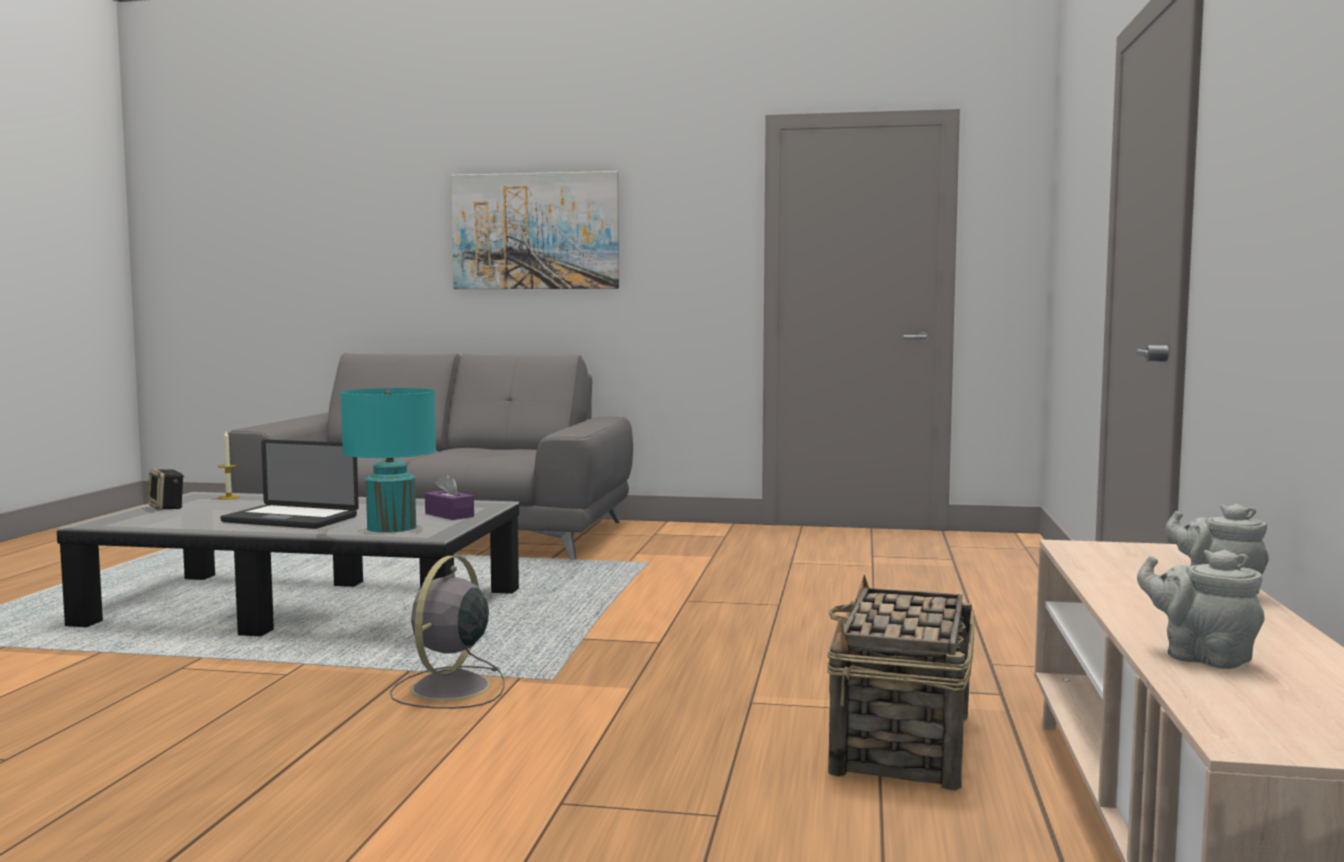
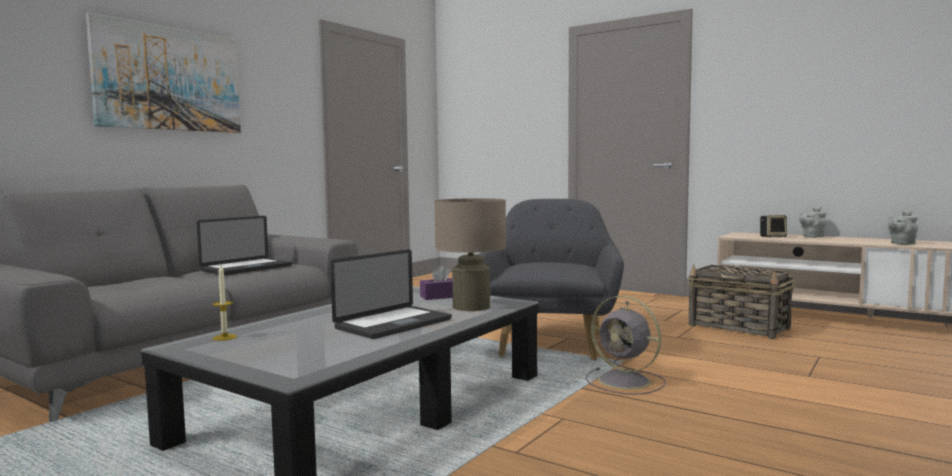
camera: 65 degrees left, 0 degrees up
speaker [148,469,184,510] -> speaker moved to [760,215,787,237]
turquoise table lamp [341,388,436,533] -> beige table lamp [434,198,506,311]
none -> laptop [197,216,292,275]
none -> grey armchair [478,199,624,360]

